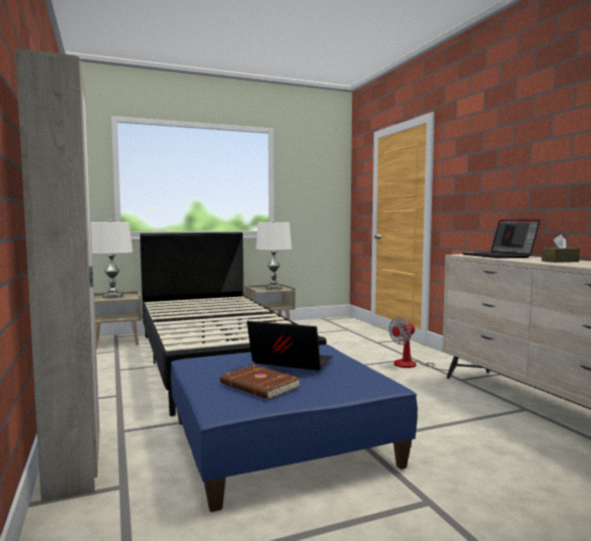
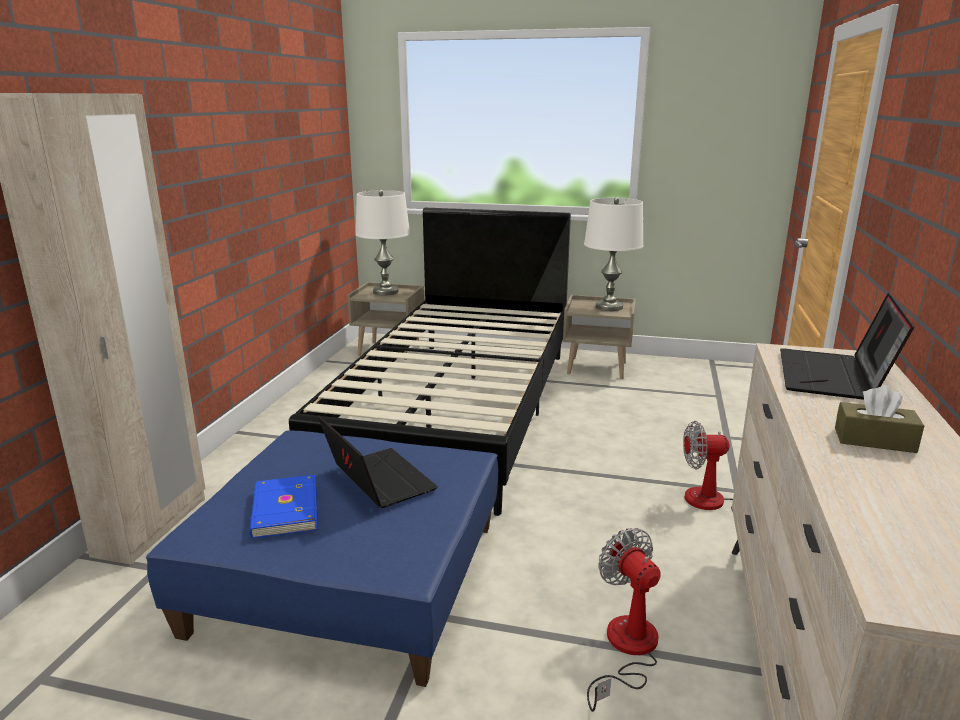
camera: 35 degrees right, 15 degrees up
brown book [220,365,301,399] -> blue book [250,475,318,538]
none -> fan [587,528,660,712]

